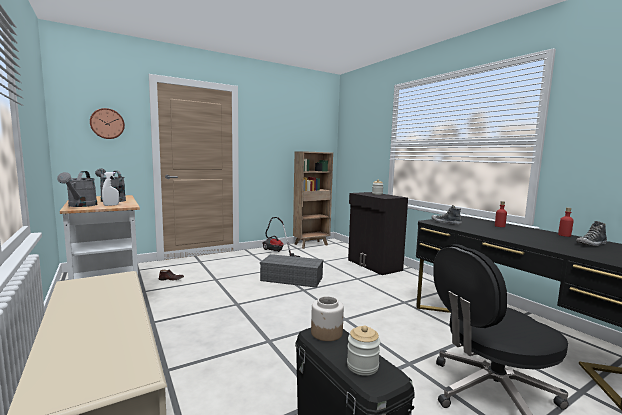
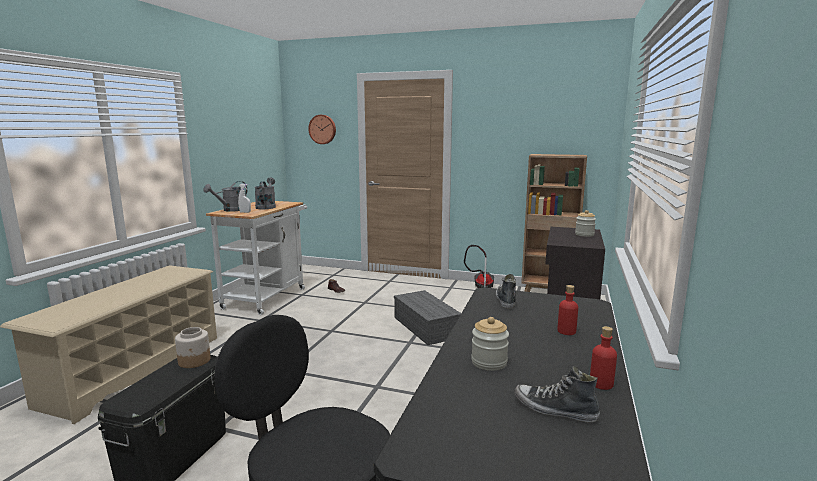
camera: 50 degrees right, 5 degrees up
jar [347,325,380,376] -> jar moved to [471,317,509,371]

